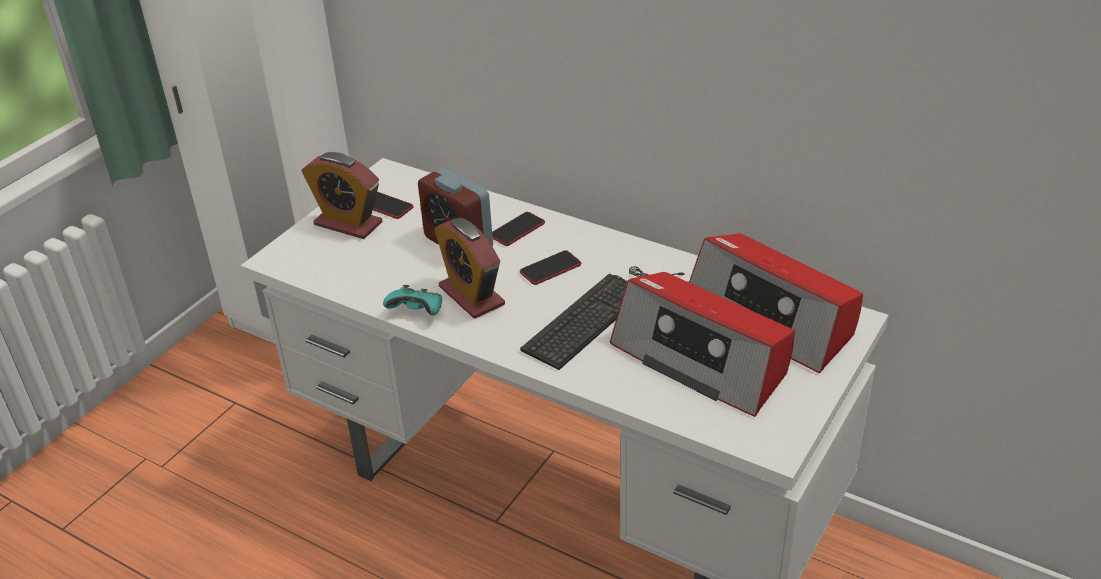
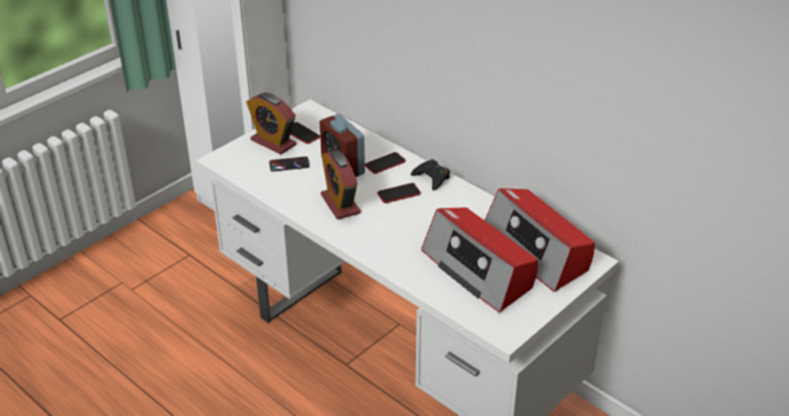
camera: 10 degrees right, 0 degrees up
turquoise game controller [383,285,442,316] -> none
keyboard [520,266,685,370] -> none
none -> phone [269,157,310,172]
none -> black game controller [411,159,450,191]

